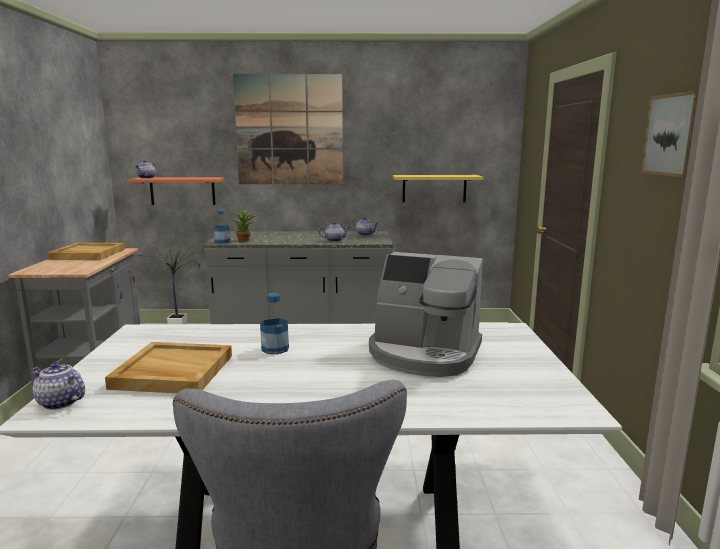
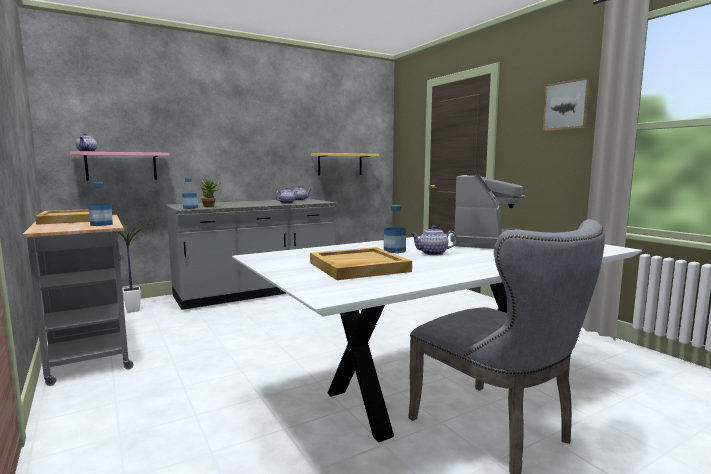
camera: 30 degrees left, 5 degrees down
teapot [30,362,85,410] -> teapot moved to [410,226,457,256]
orange shelf [128,177,224,205] -> pink shelf [70,151,170,181]
picture [233,74,343,184] -> none
coffee machine [369,252,483,377] -> coffee machine turned 60 degrees counterclockwise [450,175,525,249]
none -> bottle [88,183,113,226]

